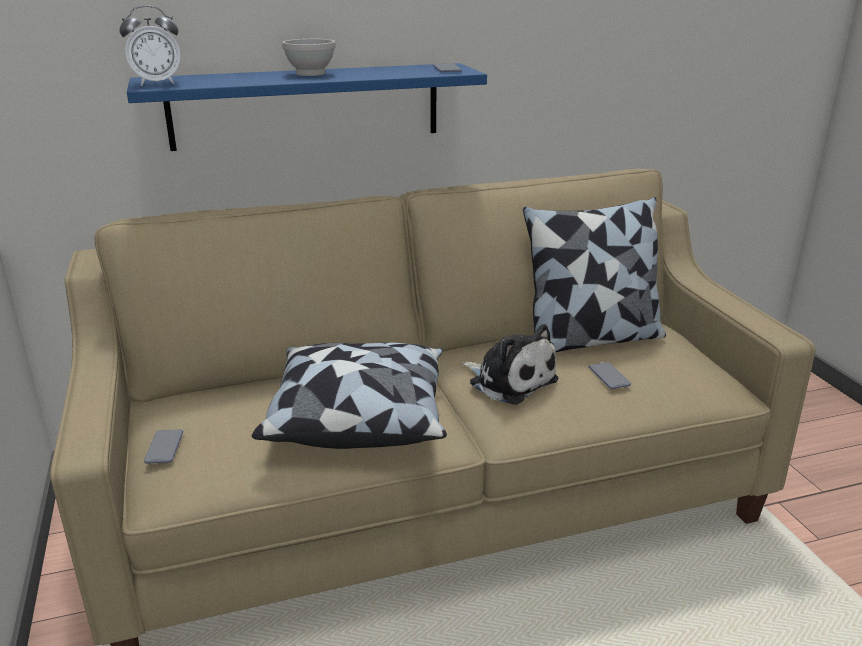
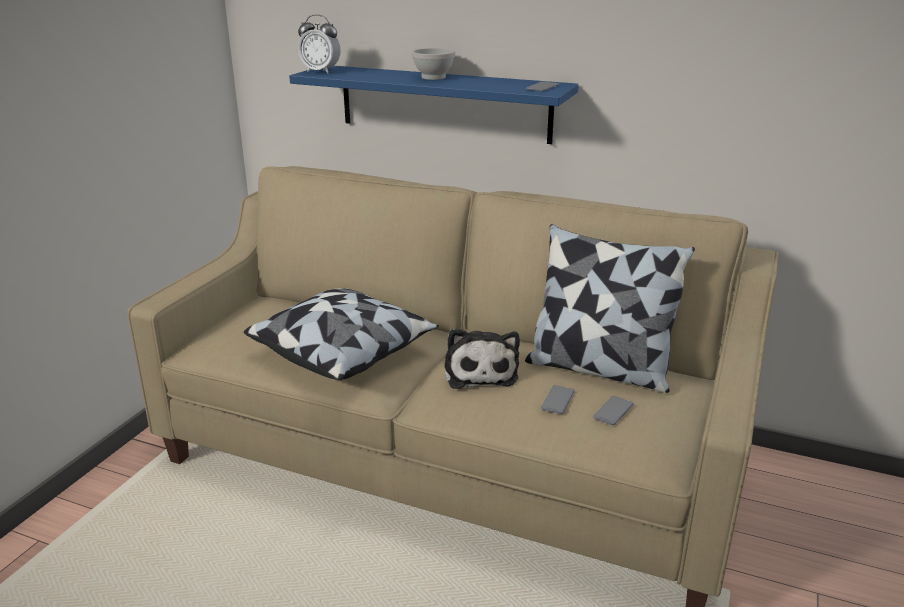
camera: 40 degrees right, 0 degrees up
phone [144,429,183,464] -> phone moved to [593,396,633,425]

